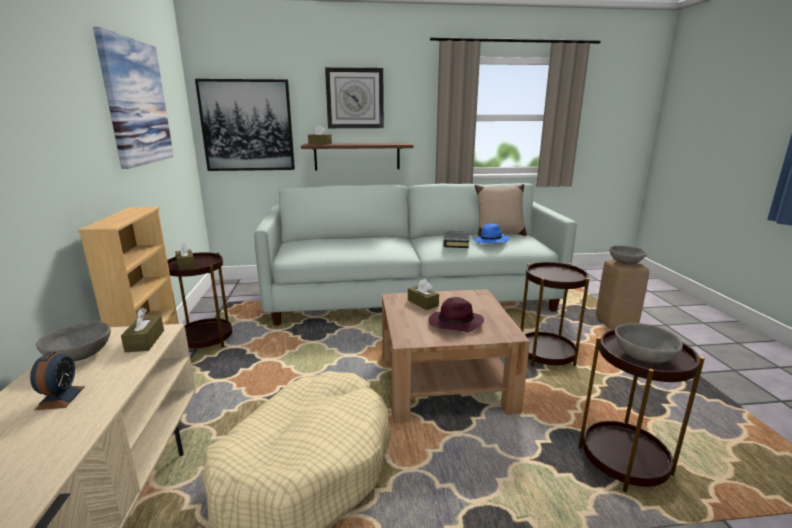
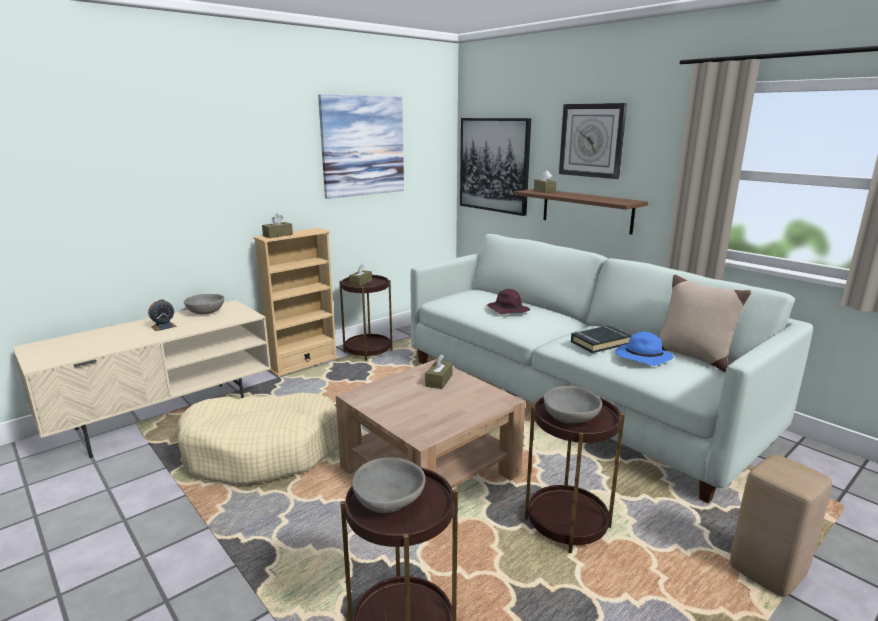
camera: 55 degrees right, 0 degrees up
brown tissue box [121,308,164,352] -> brown tissue box moved to [262,213,293,238]
purple hat [428,297,484,332] -> purple hat moved to [487,289,530,314]
grey bowl [609,246,647,265] -> grey bowl moved to [544,386,602,424]

